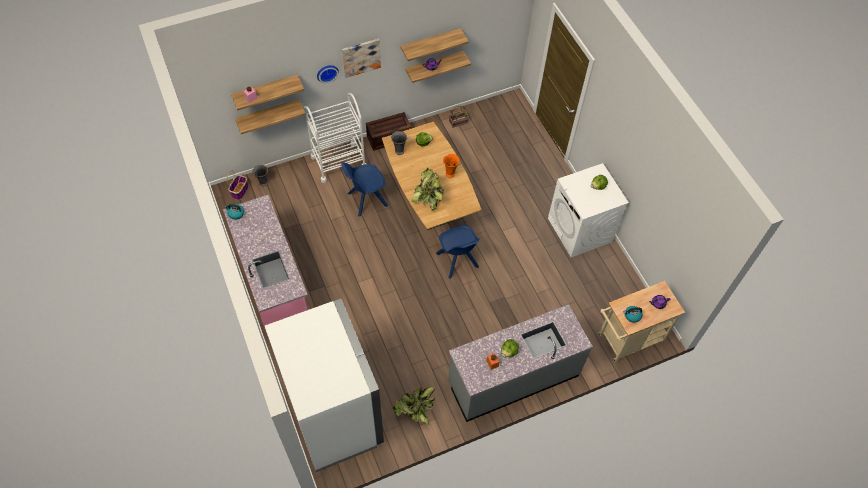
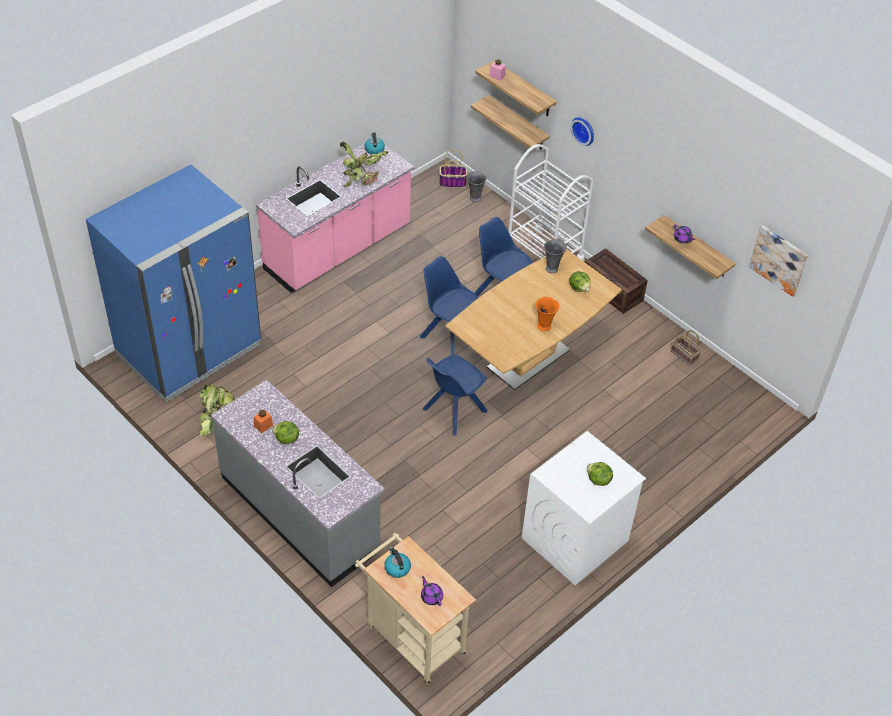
camera: 70 degrees right, 10 degrees down
white fridge [265,298,384,472] -> blue fridge [86,164,261,402]
picture [342,39,381,78] -> picture moved to [749,225,808,297]
shelf [400,28,469,61] -> none
potted plant [411,168,444,211] -> potted plant moved to [340,141,388,187]
none -> blue chair [420,256,479,355]

